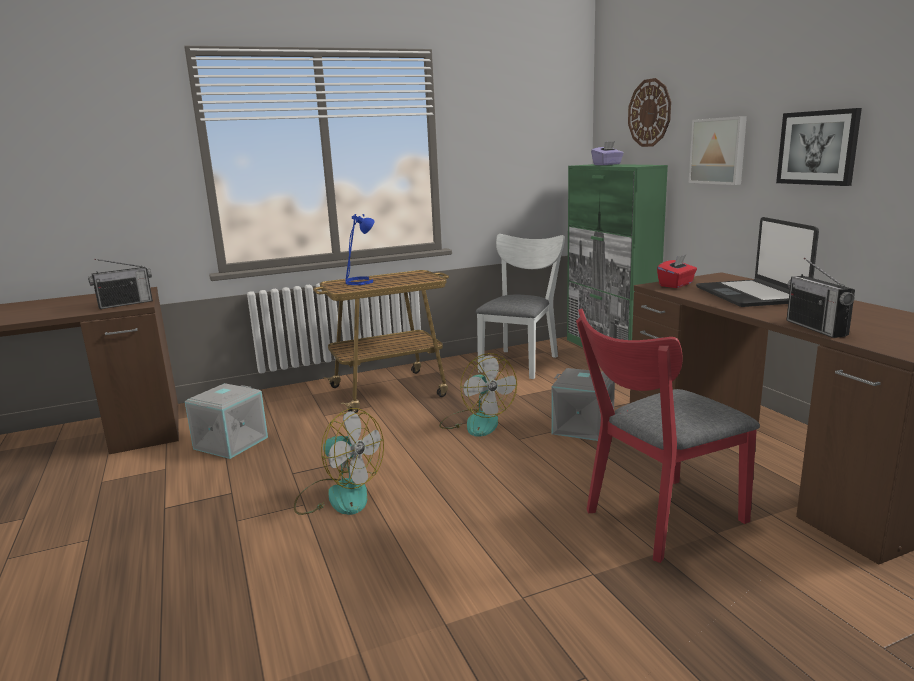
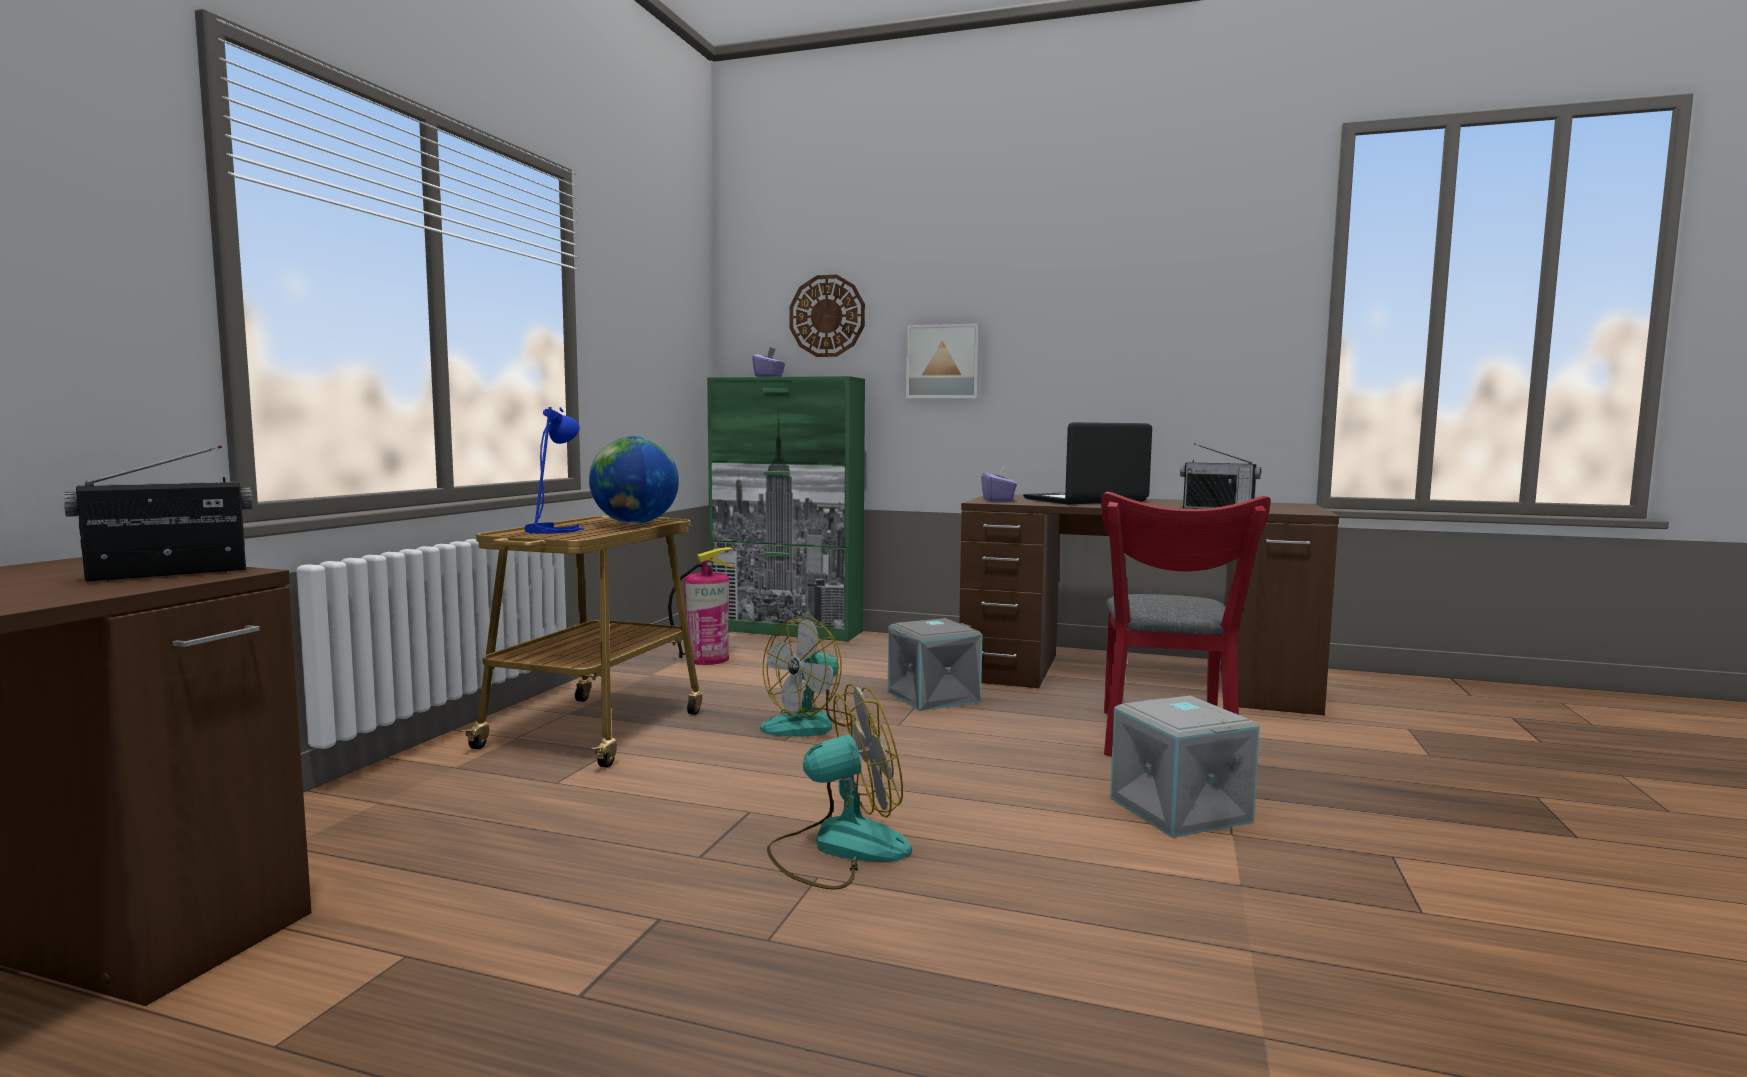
camera: 50 degrees left, 10 degrees down
radio [88,259,153,309] -> radio turned 135 degrees counterclockwise [63,445,252,582]
grey storage box [185,383,268,459] -> grey storage box moved to [1110,696,1260,838]
fan [439,353,517,437] -> fan turned 120 degrees clockwise [760,616,856,736]
white chair [476,234,565,379] -> fire extinguisher [668,547,735,665]
red tissue box [657,254,697,288] -> purple tissue box [981,465,1017,501]
laptop [696,217,819,307] -> laptop turned 120 degrees clockwise [1023,422,1152,504]
picture [776,108,862,186] -> none
none -> globe [589,436,679,524]

